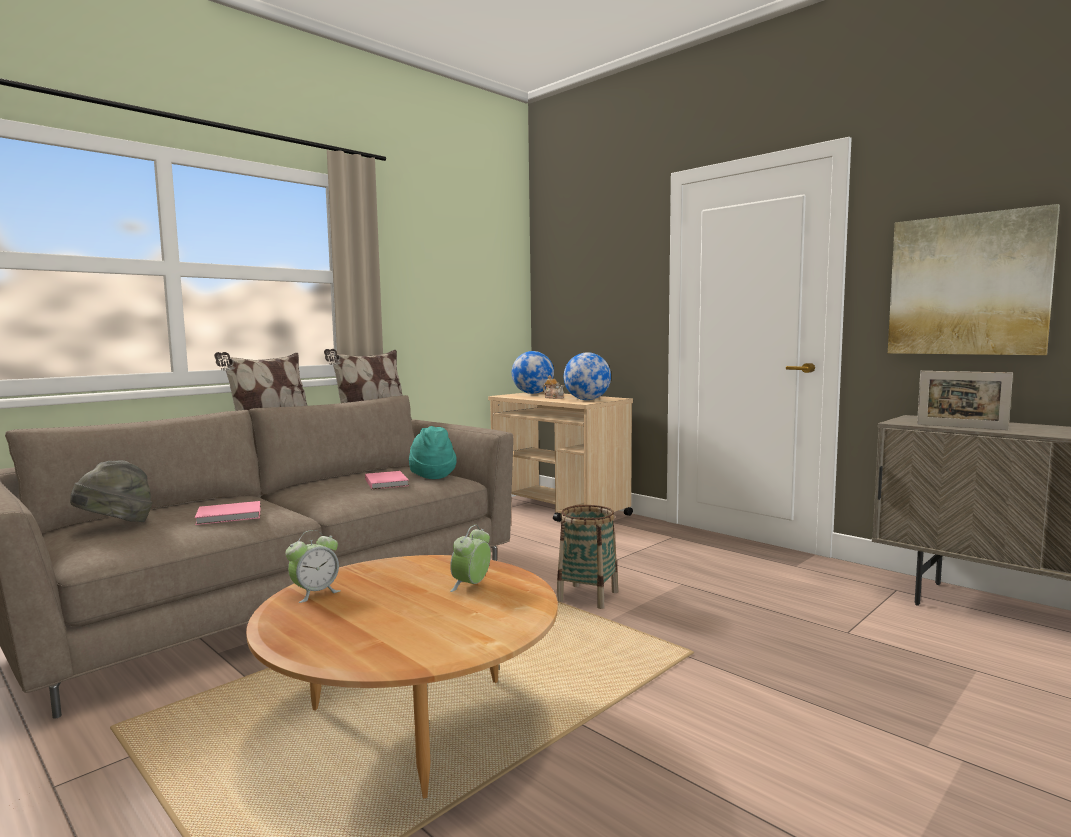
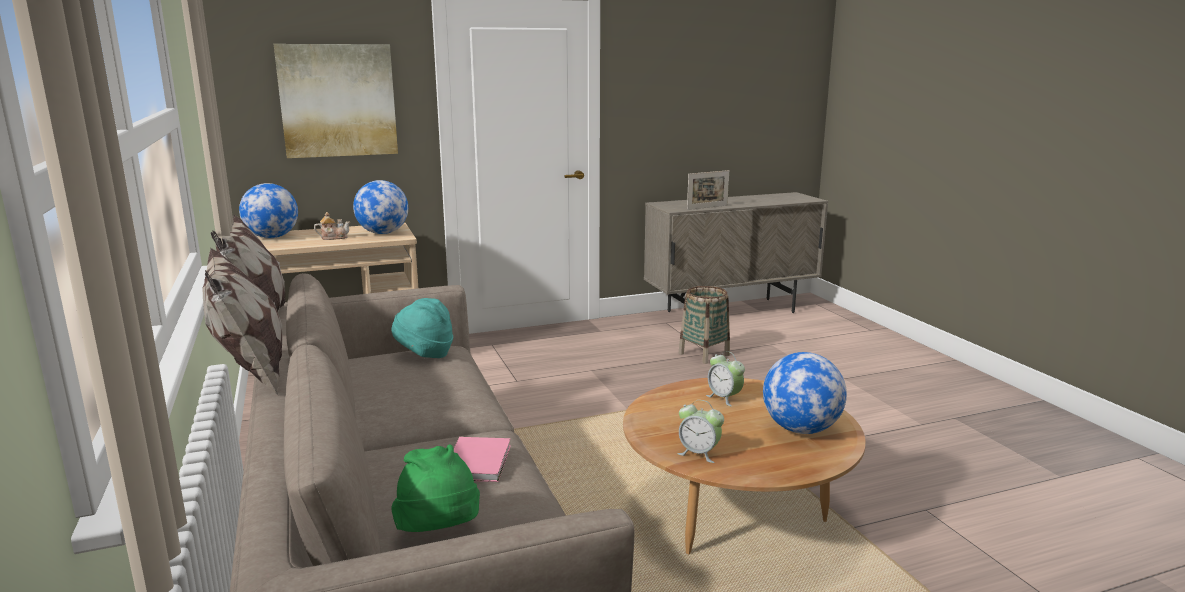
camera: 65 degrees left, 10 degrees up
grey hat [70,460,152,522] -> green hat [391,444,480,532]
alarm clock [285,530,341,603] -> alarm clock turned 135 degrees clockwise [677,400,724,463]
pink book [365,471,409,489] -> none
basket [557,505,618,609] -> basket moved to [679,286,730,364]
picture [888,204,1060,355] -> picture moved to [274,44,398,158]
none -> globe [763,352,847,434]

